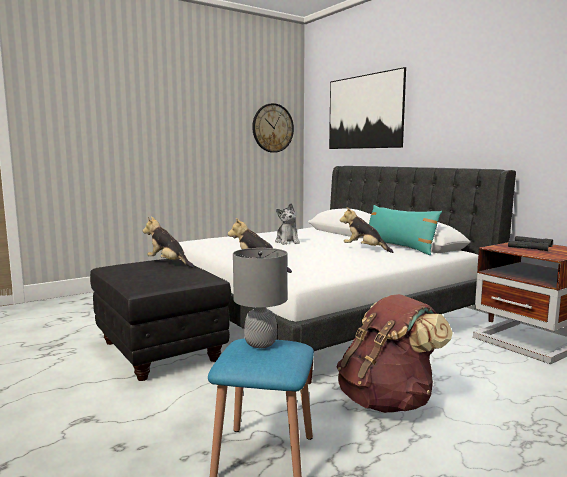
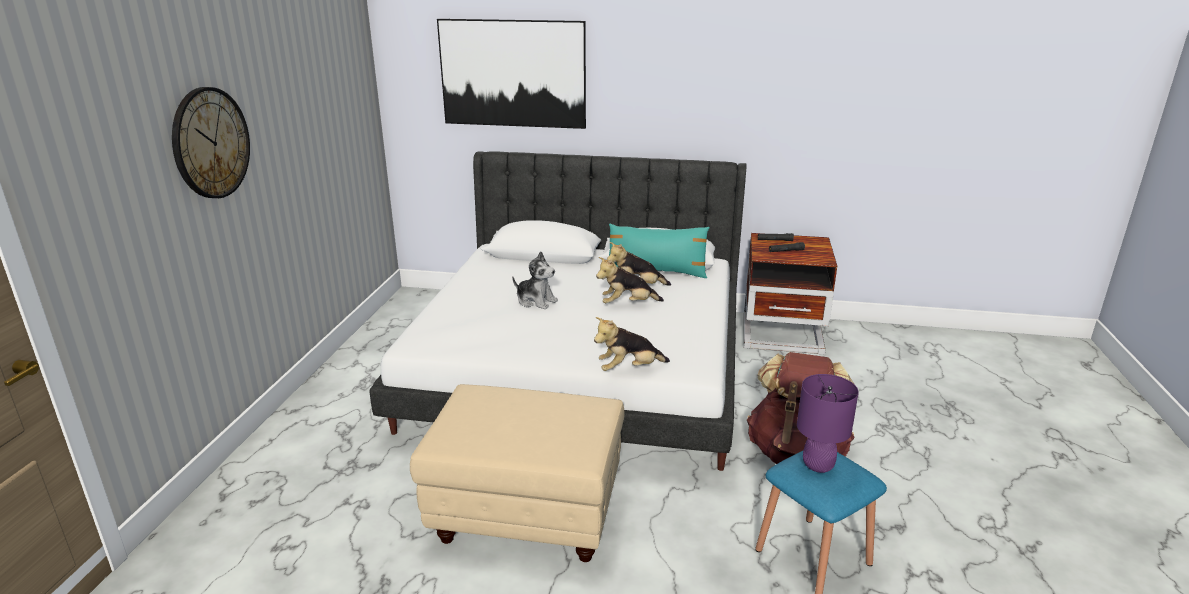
camera: 45 degrees left, 15 degrees up
black ottoman [90,259,231,381] -> beige ottoman [410,384,625,562]
plush toy [143,217,194,268] -> plush toy moved to [596,257,664,303]
grey table lamp [233,248,287,348] -> purple table lamp [797,374,859,473]
wall clock [252,103,294,153] -> wall clock moved to [172,87,250,198]

